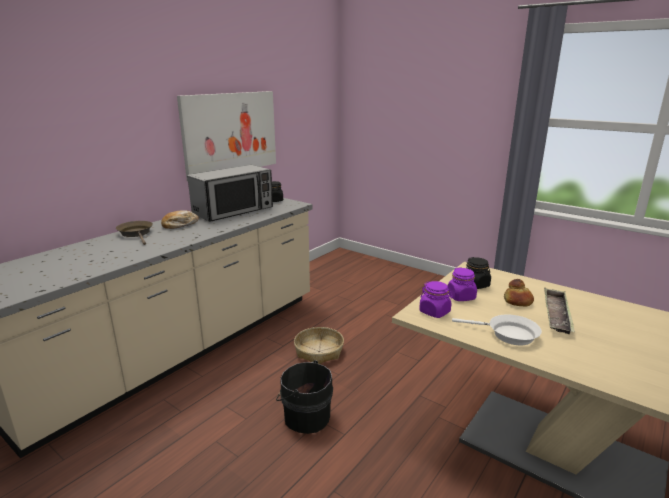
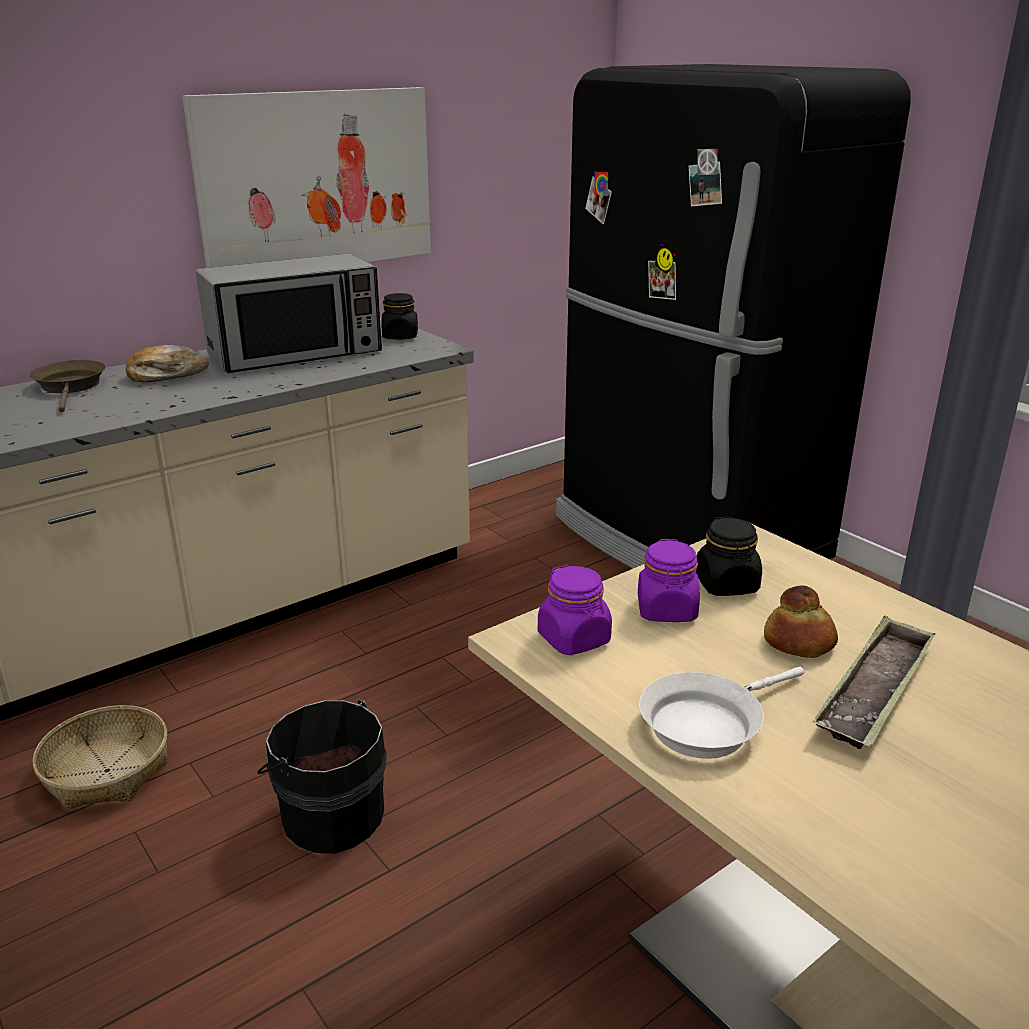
camera: 15 degrees right, 5 degrees up
basket [294,327,344,364] -> basket moved to [33,705,168,809]
white frying pan [452,314,542,345] -> white frying pan turned 105 degrees clockwise [639,667,804,759]
none -> black fridge [556,64,911,569]

